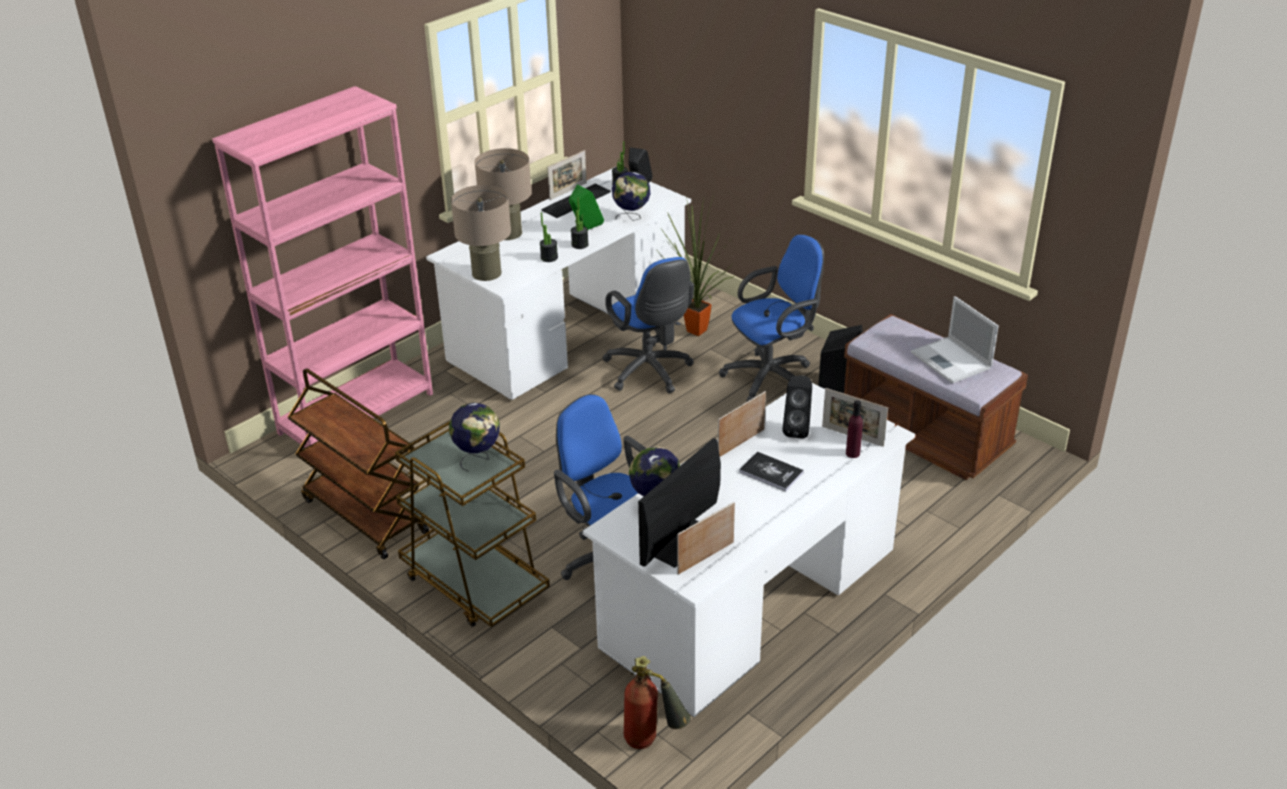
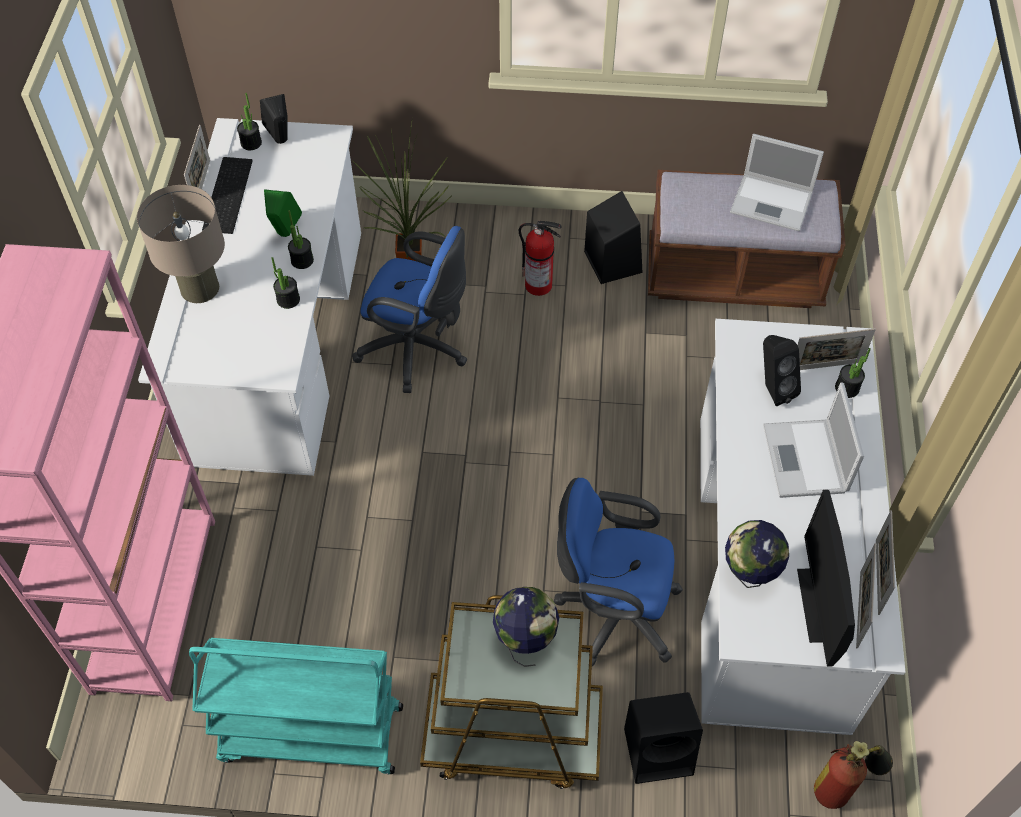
camera: 40 degrees left, 20 degrees up
brown cart [288,368,429,559] -> turquoise cart [189,638,403,774]
beige table lamp [451,185,511,281] -> none
globe [612,172,650,221] -> none
picture frame [718,391,766,457] -> picture frame moved to [876,510,895,615]
blue office chair [719,235,824,401] -> fire extinguisher [519,221,562,296]
book [739,452,804,492] -> laptop [763,382,864,498]
purple bottle [846,400,863,458] -> potted plant [835,348,871,398]
none -> black speaker [624,692,703,784]

